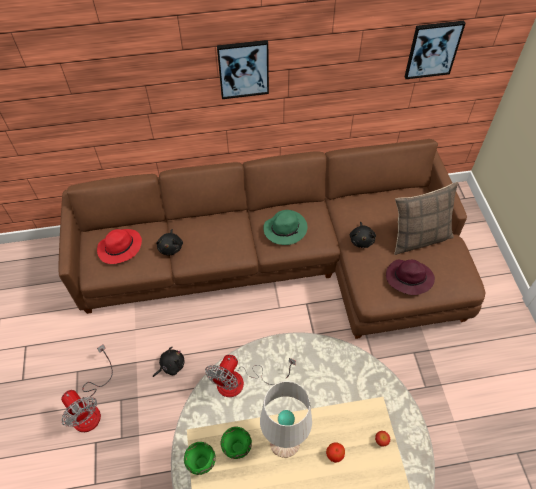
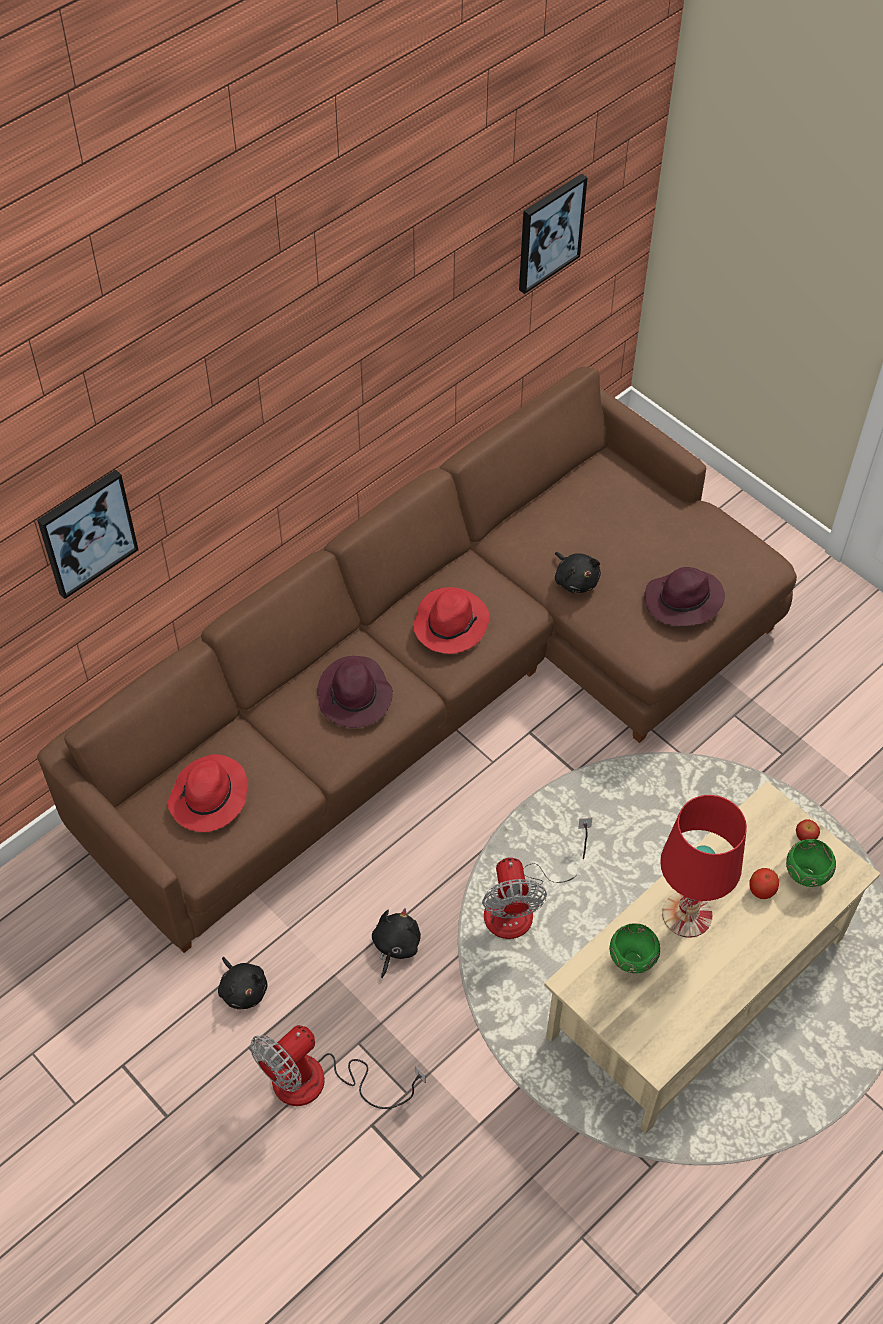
camera: 35 degrees left, 0 degrees up
fan [61,344,113,432] -> fan turned 120 degrees clockwise [250,1025,426,1109]
black plush toy [156,229,183,256] -> black plush toy moved to [218,957,268,1010]
green bowl [184,442,216,475] -> green bowl moved to [786,839,836,887]
picture [217,40,269,99] -> picture moved to [37,470,139,599]
white table lamp [260,381,312,458] -> red table lamp [660,795,747,938]
green hat [263,210,307,245] -> red hat [413,587,489,654]
pillow [394,182,458,255] -> none
none -> purple hat [317,656,393,728]

